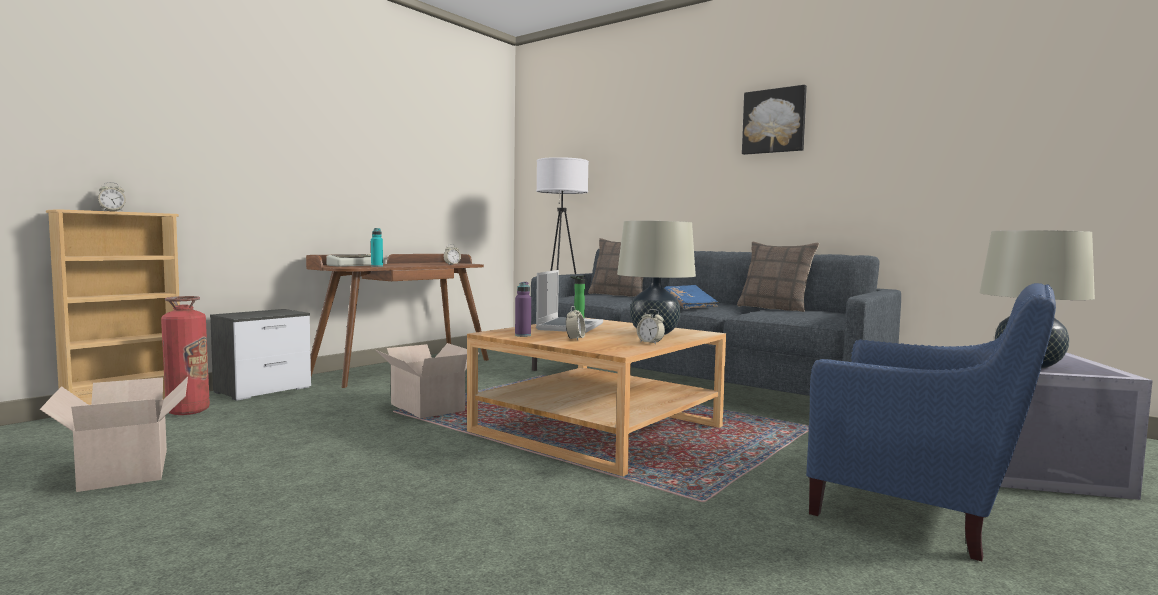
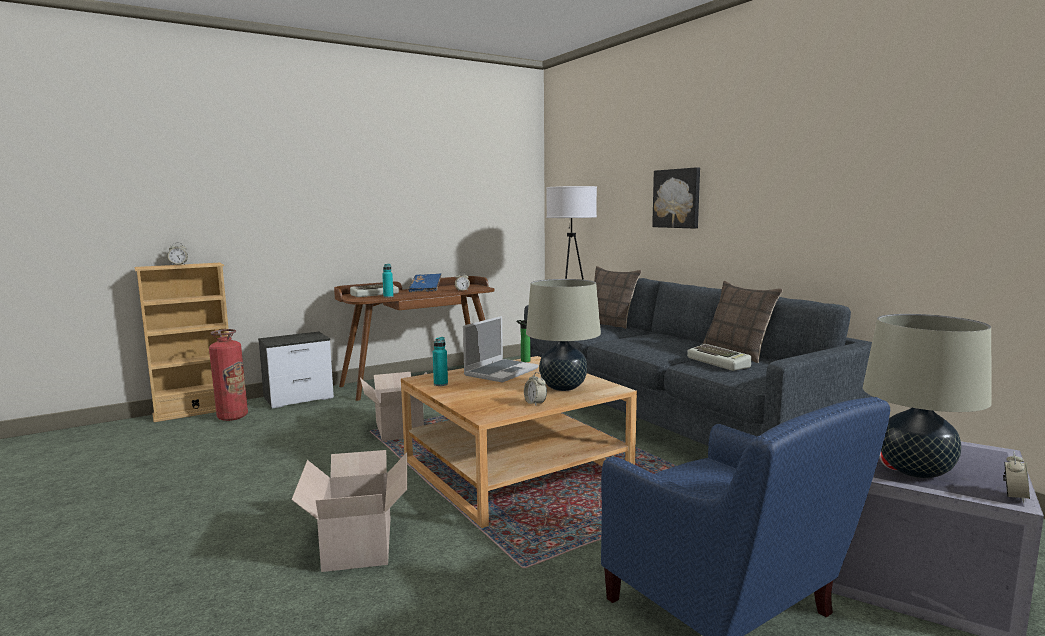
camera: 20 degrees right, 5 degrees up
cardboard box [40,377,188,492] -> cardboard box moved to [292,450,407,572]
purple bottle [515,282,531,337] -> turquoise bottle [433,337,448,386]
alarm clock [566,306,585,340] -> alarm clock moved to [1003,451,1030,503]
blue book [664,285,719,309] -> blue book moved to [408,273,442,292]
picture [742,85,807,155] -> picture moved to [652,167,700,229]
none -> keyboard [687,344,752,371]

